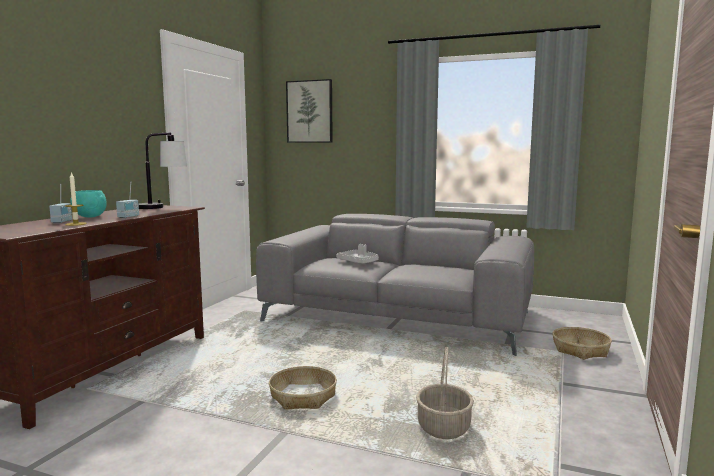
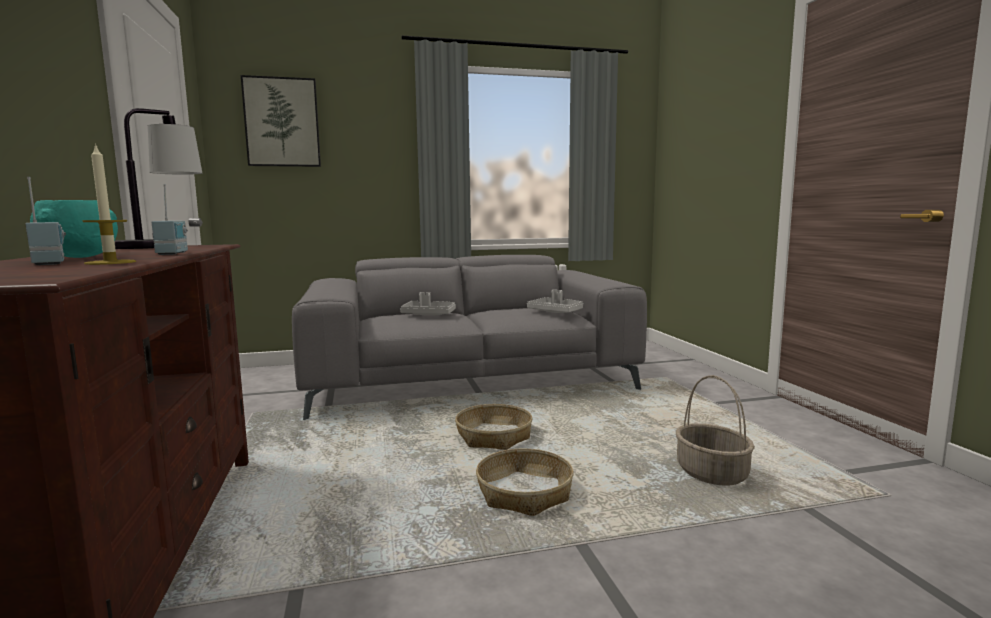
camera: 35 degrees left, 0 degrees up
basket [552,327,612,360] -> basket moved to [455,404,532,450]
none -> grey tray [527,289,583,313]

